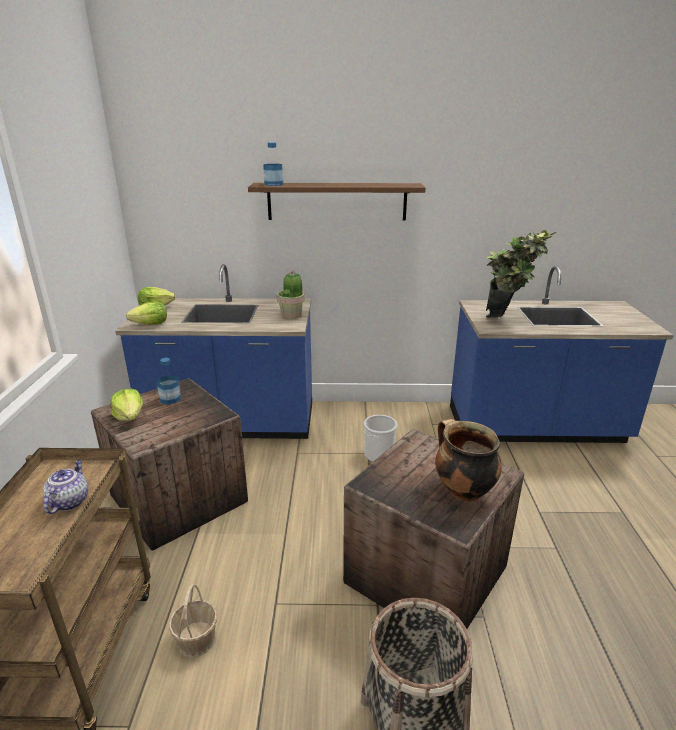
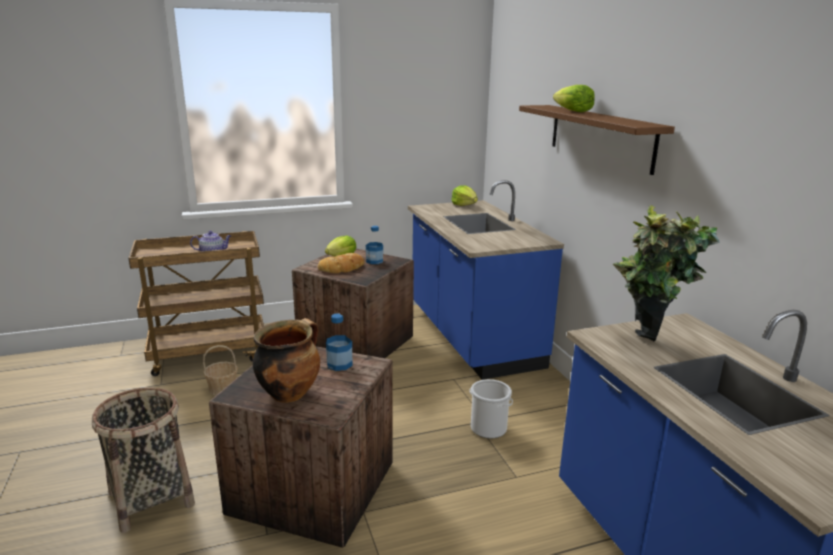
camera: 70 degrees right, 5 degrees down
lettuce [126,302,167,325] -> lettuce moved to [553,85,595,112]
bottle [263,142,284,186] -> bottle moved to [326,314,352,371]
potted plant [277,270,305,319] -> none
none -> bread [318,253,365,273]

